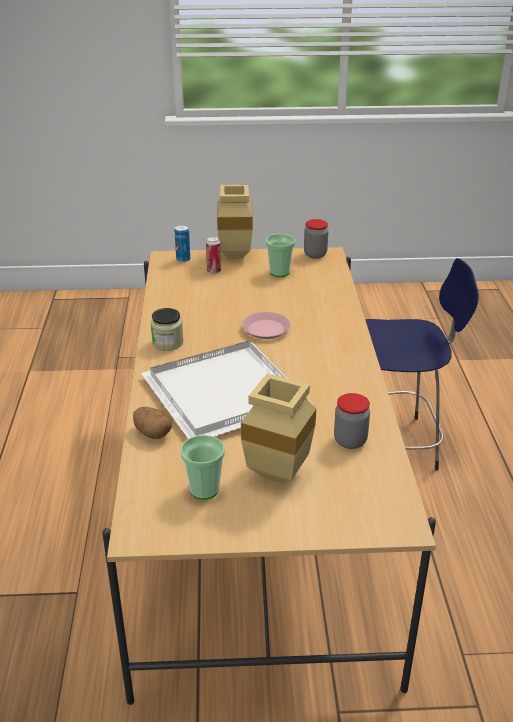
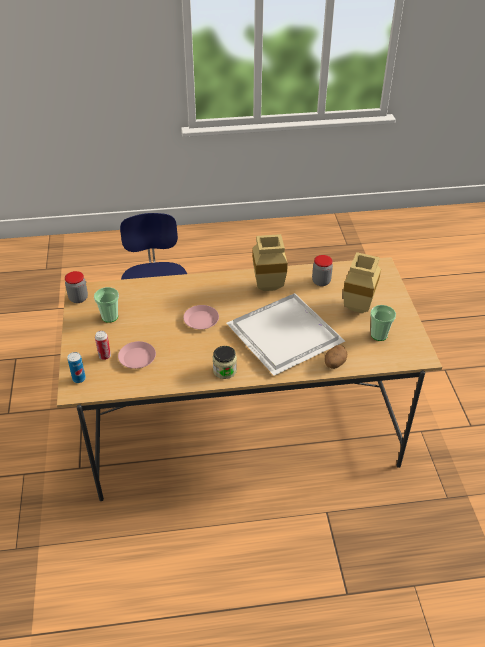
camera: 95 degrees left, 10 degrees up
beige vase [217,184,253,259] -> beige vase moved to [252,234,288,291]
none -> pink plate [118,341,156,369]

